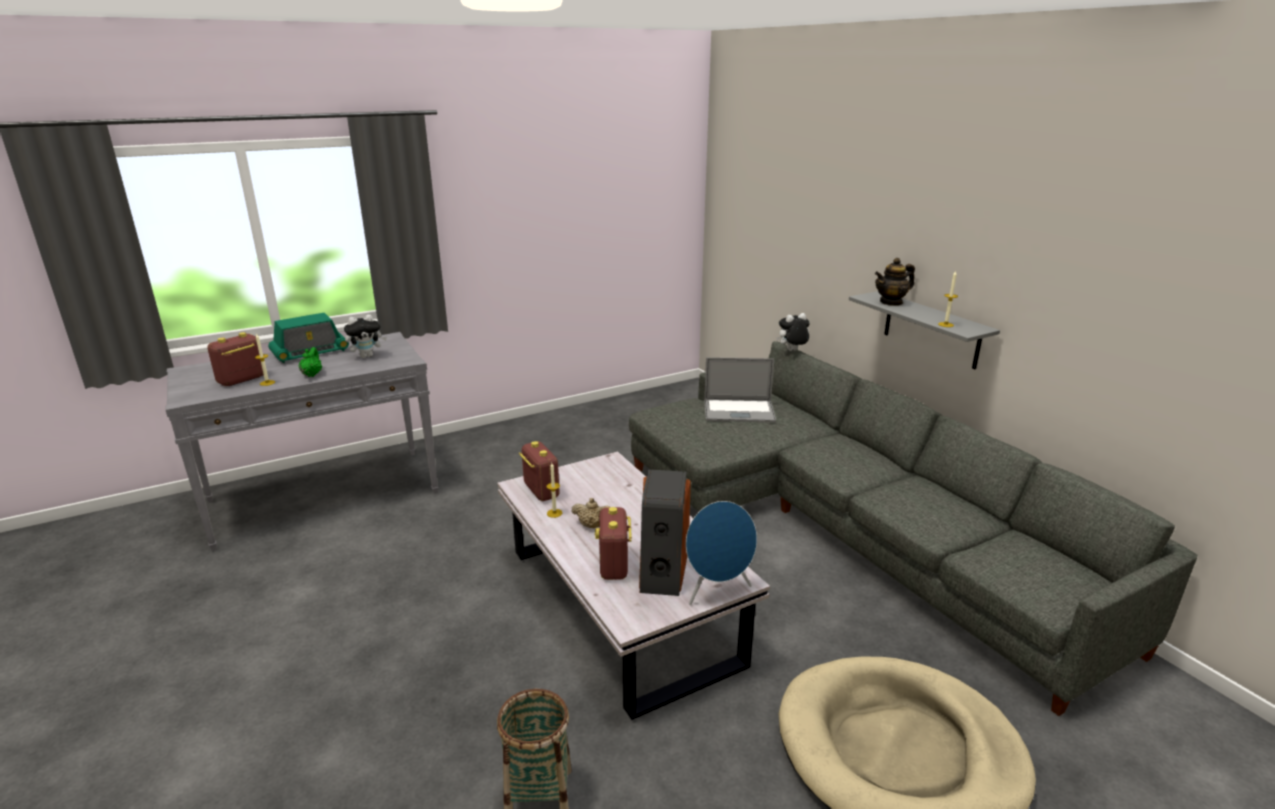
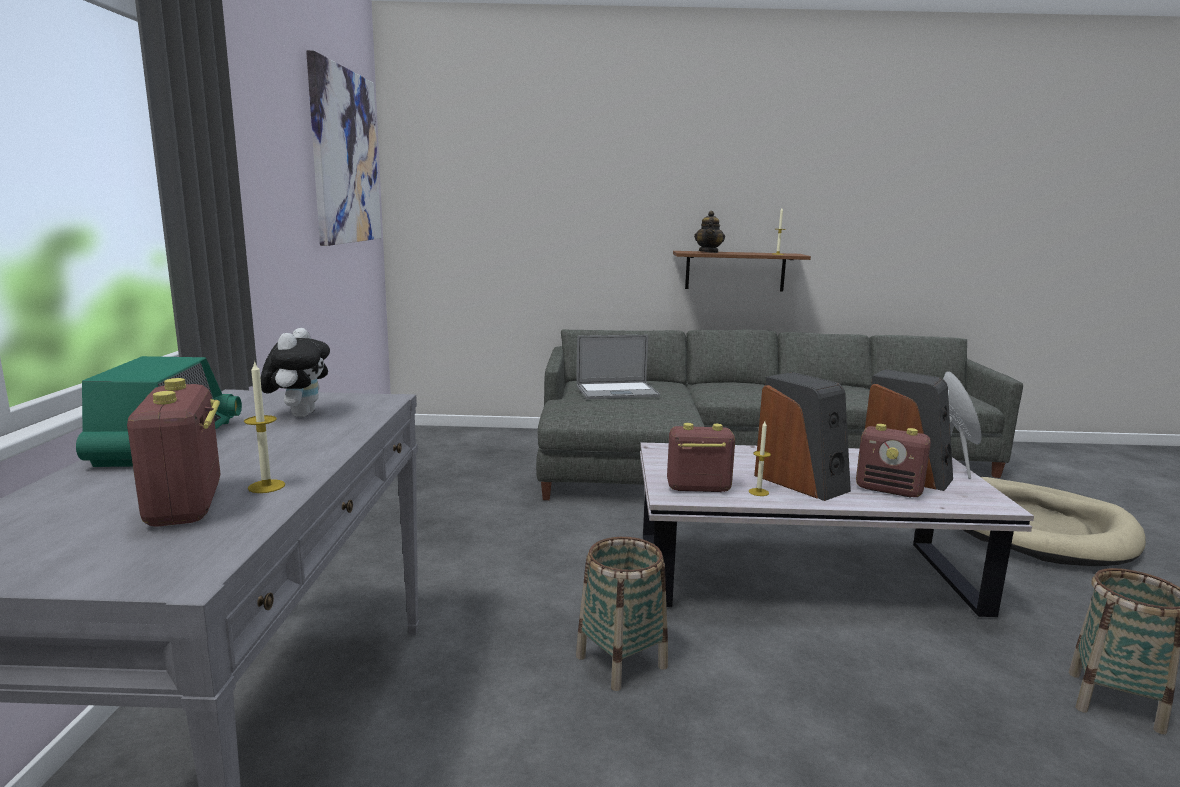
camera: 60 degrees left, 10 degrees down
green teapot [298,347,322,377] -> none
beige teapot [572,498,610,528] -> speaker [754,372,851,501]
laptop [704,357,776,422] -> laptop turned 45 degrees clockwise [576,335,660,399]
plush toy [776,313,809,351] -> none
grey shelf [849,291,1000,369] -> brown shelf [673,251,811,291]
none -> picture [306,50,381,246]
none -> basket [576,537,668,691]

